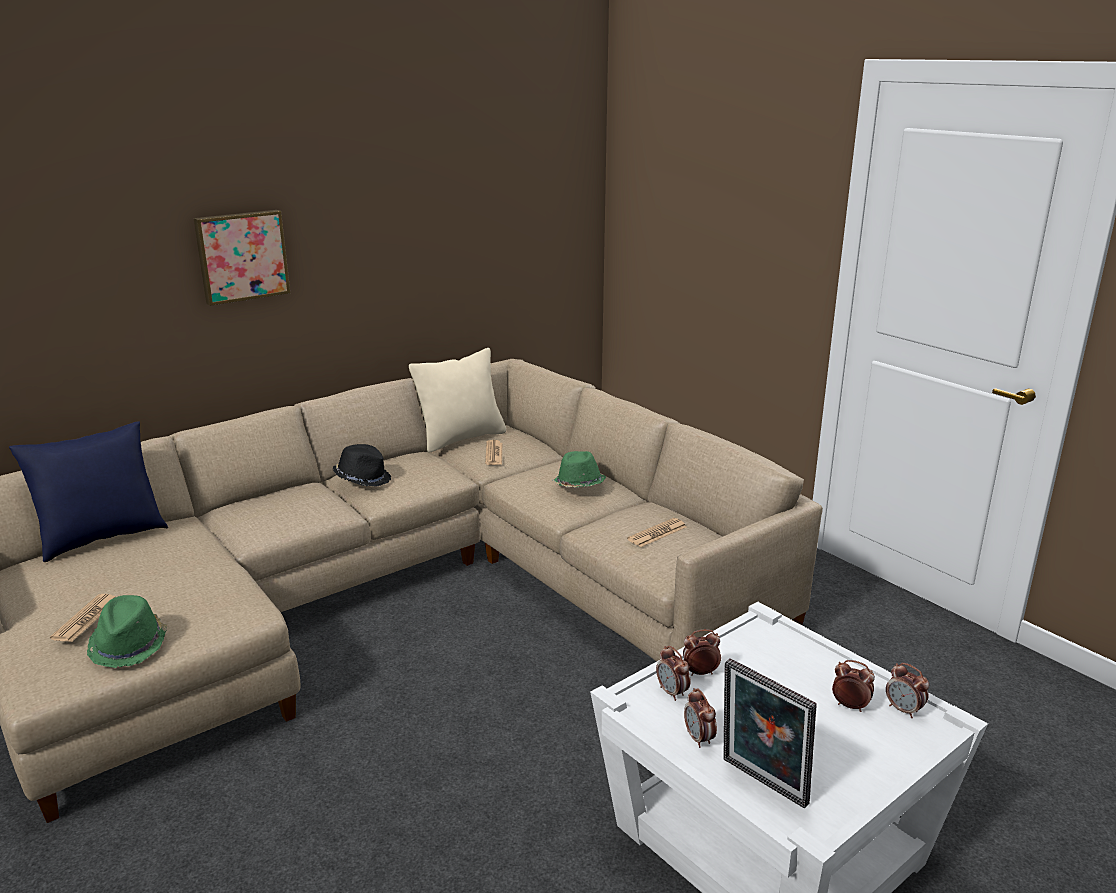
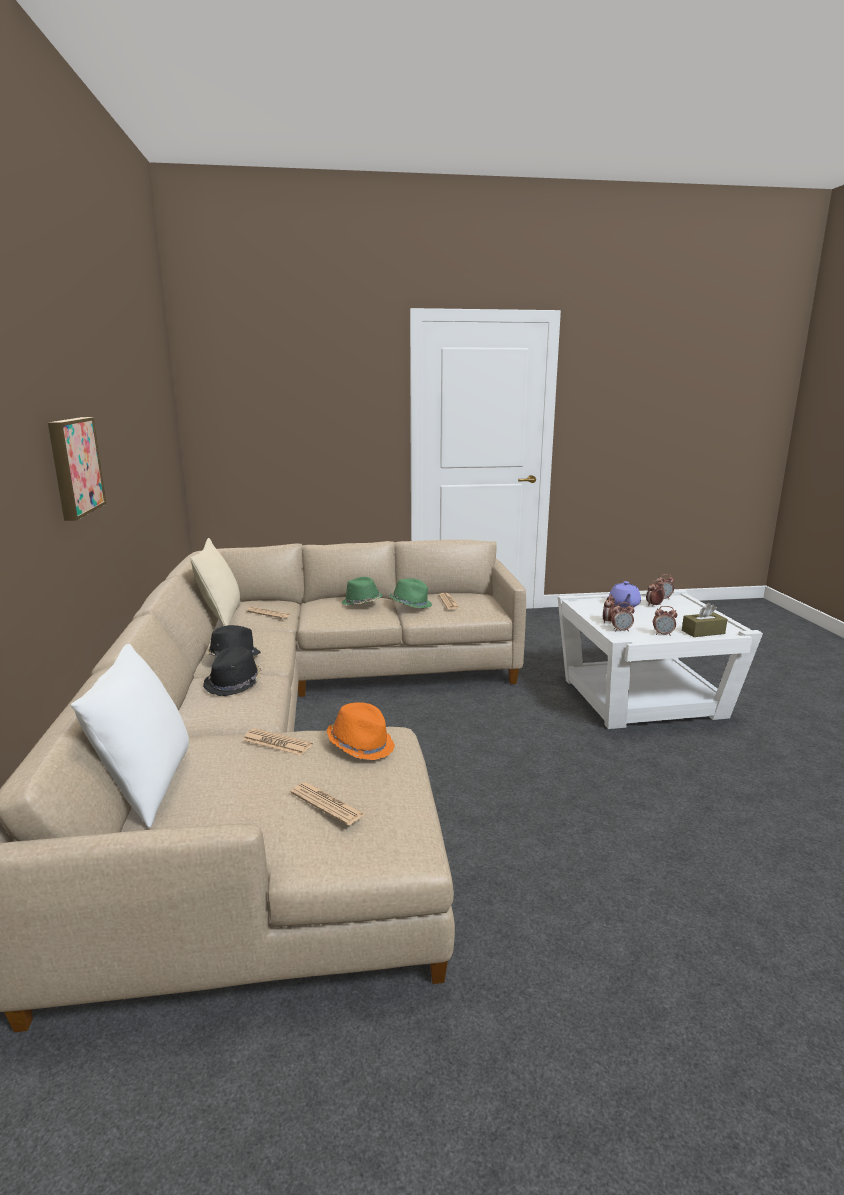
camera: 60 degrees left, 5 degrees down
blue pillow [9,421,168,562] -> white pillow [71,644,189,828]
green hat [87,595,167,668] -> green hat moved to [389,578,432,608]
picture frame [723,659,816,808] -> brown tissue box [682,603,727,637]
none -> black hat [203,647,261,696]
none -> newspaper [243,728,313,756]
none -> orange hat [327,702,395,760]
none -> purple teapot [609,581,641,608]

